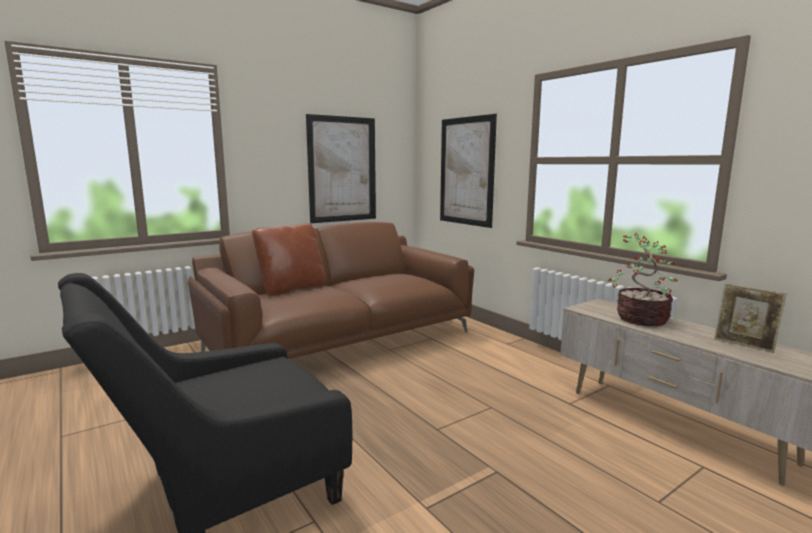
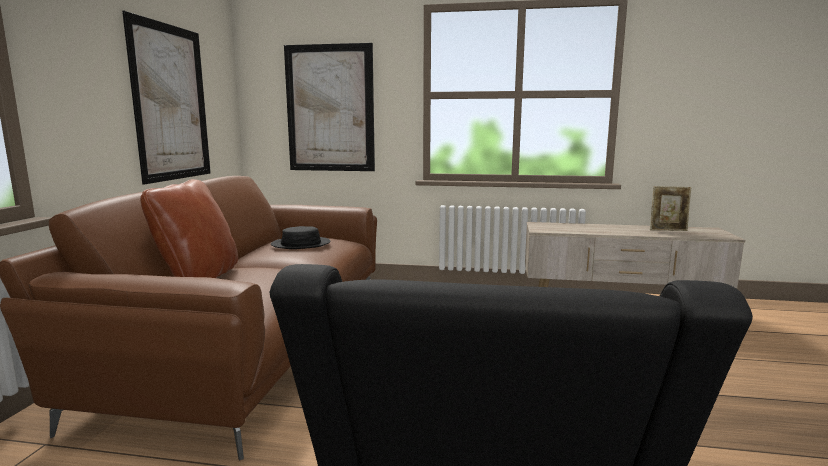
camera: 45 degrees left, 0 degrees up
potted plant [608,232,678,326] -> none
none -> black hat [271,226,331,249]

